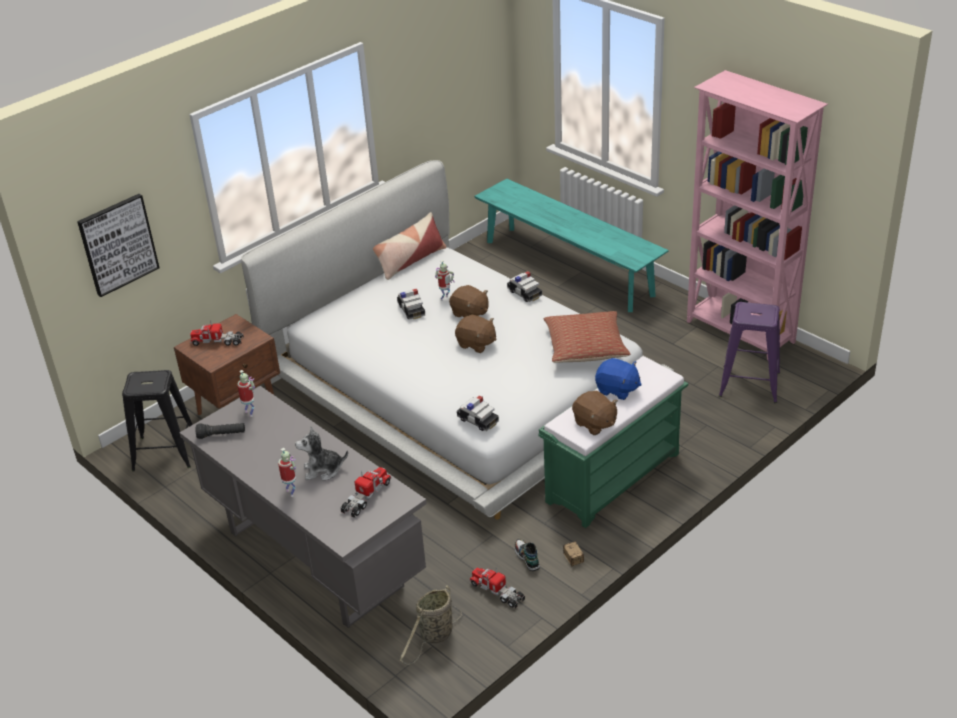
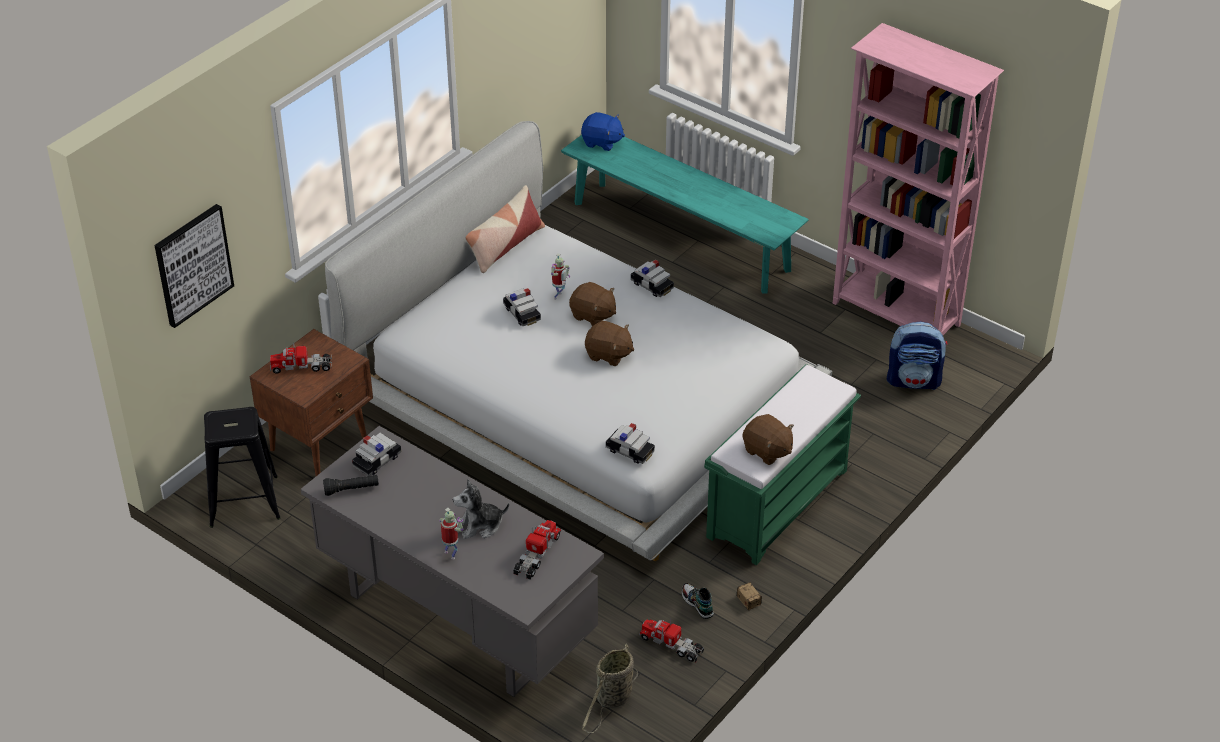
camera: 10 degrees left, 5 degrees up
toy robot [237,370,255,417] -> toy car [352,433,401,476]
pillow [544,311,630,363] -> none
blue plush toy [595,358,642,400] -> blue plush toy moved to [581,112,625,151]
purple stool [719,302,780,403] -> backpack [887,321,948,390]

